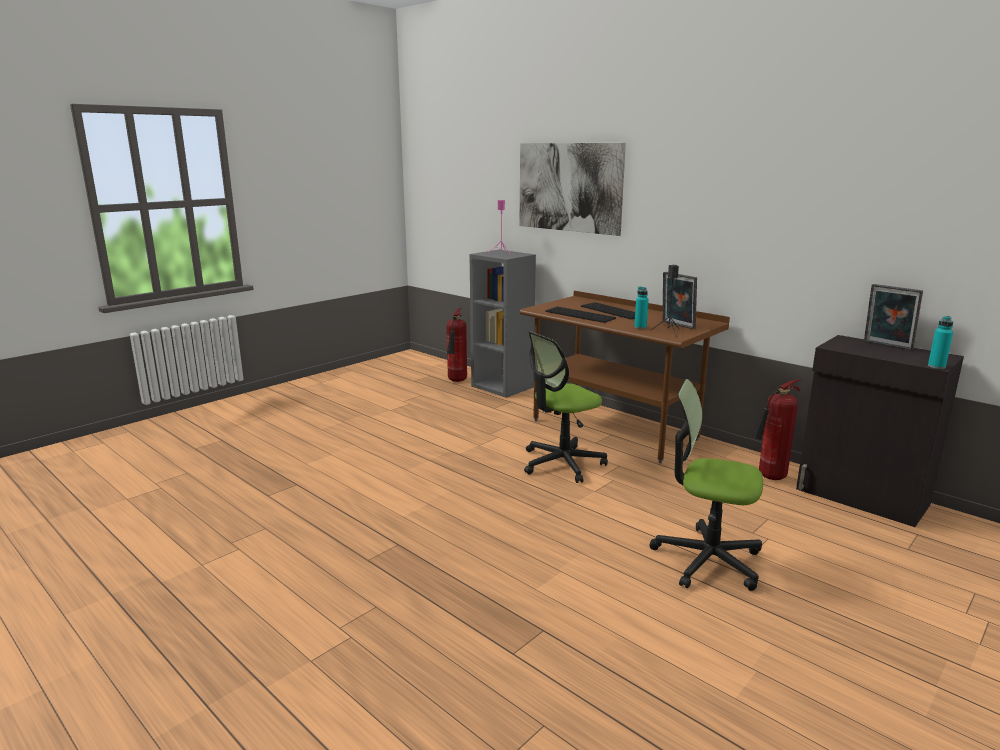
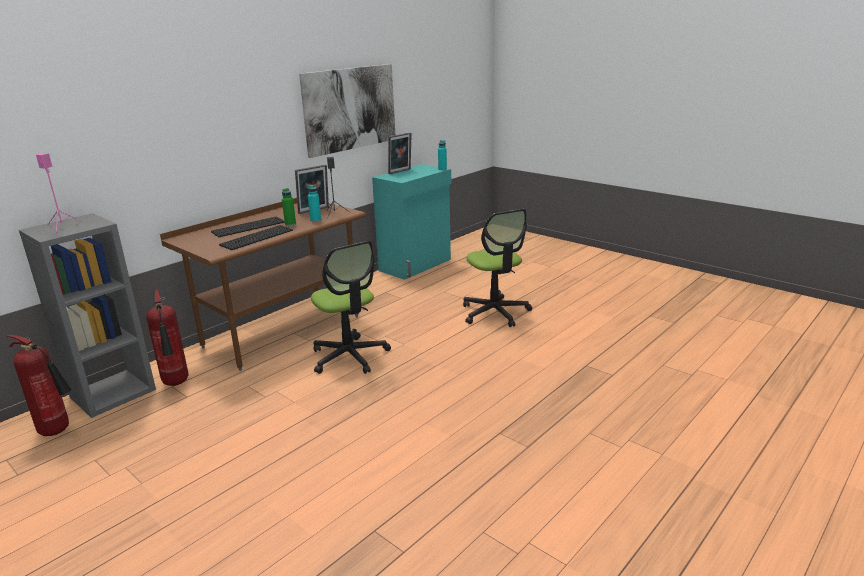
camera: 90 degrees left, 5 degrees up
picture [519,143,626,236] -> picture moved to [299,64,395,158]
office chair [650,379,763,591] -> office chair turned 45 degrees counterclockwise [463,209,532,327]
fire extinguisher [751,379,802,480] -> fire extinguisher moved to [146,290,188,386]
black cabinet [796,335,964,527] -> turquoise cabinet [372,164,451,280]
none -> green bottle [282,188,296,226]

